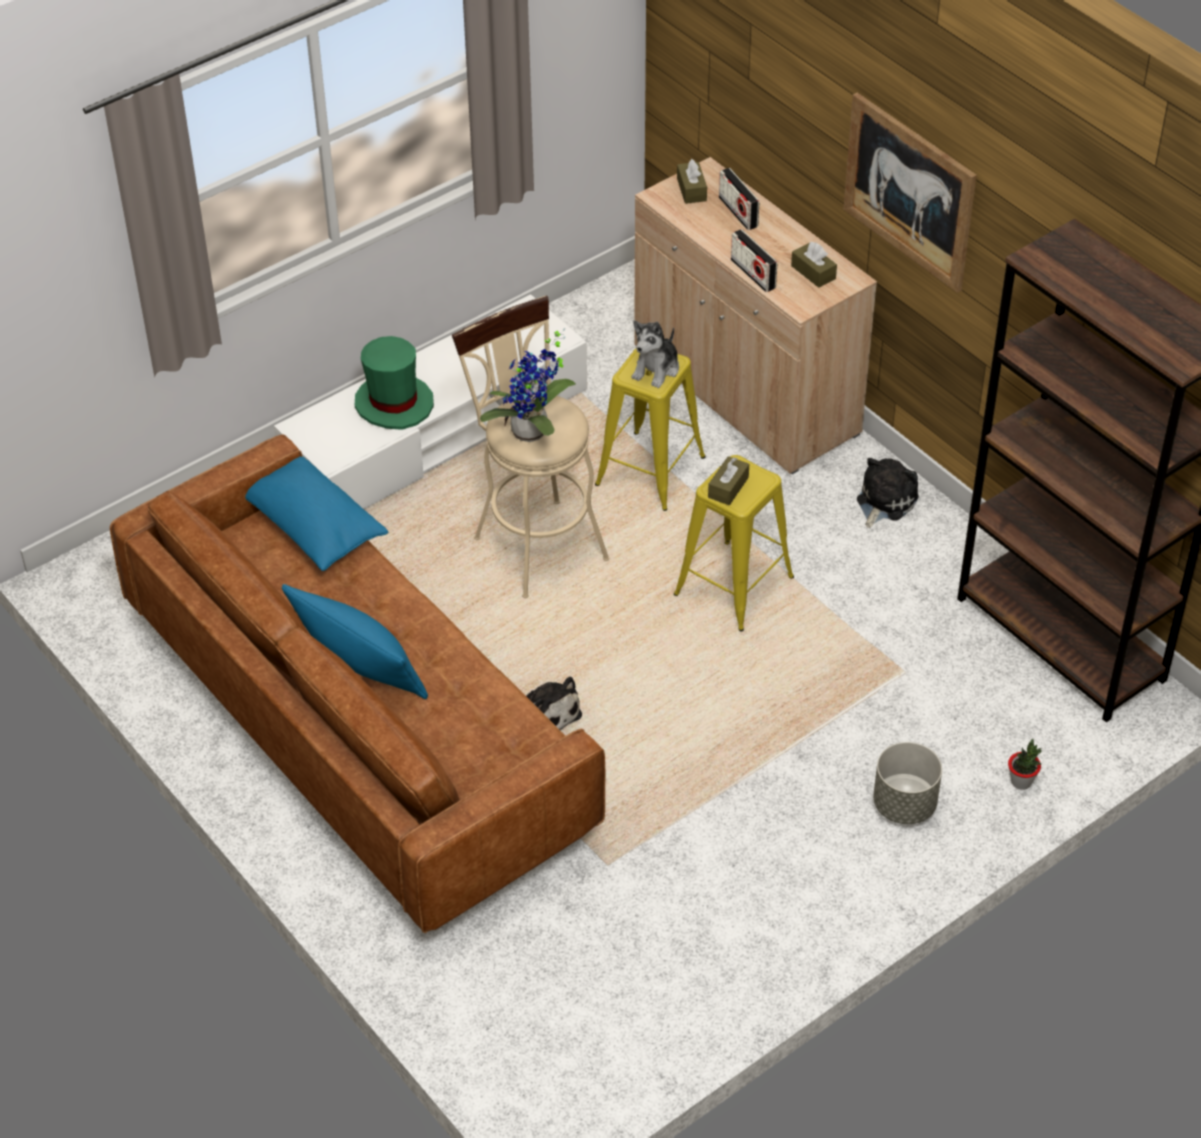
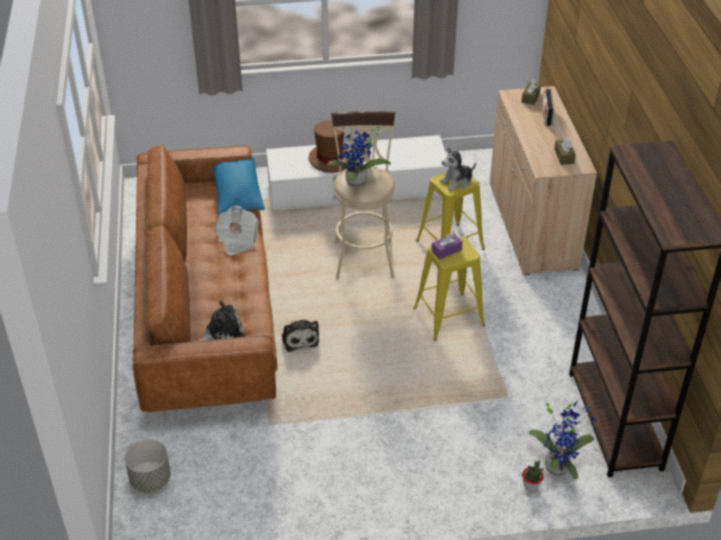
camera: 30 degrees right, 5 degrees down
blue pillow [282,584,428,699] -> none
green hat [355,336,434,430] -> brown hat [309,120,349,173]
brown tissue box [708,456,749,505] -> purple tissue box [432,233,463,260]
radio [731,229,777,292] -> none
picture [843,93,977,293] -> none
plush toy [857,458,919,528] -> plush toy moved to [199,301,245,341]
grey planter [873,742,942,824] -> grey planter moved to [124,439,171,493]
none -> newspaper [215,206,259,255]
none -> potted plant [528,399,597,479]

